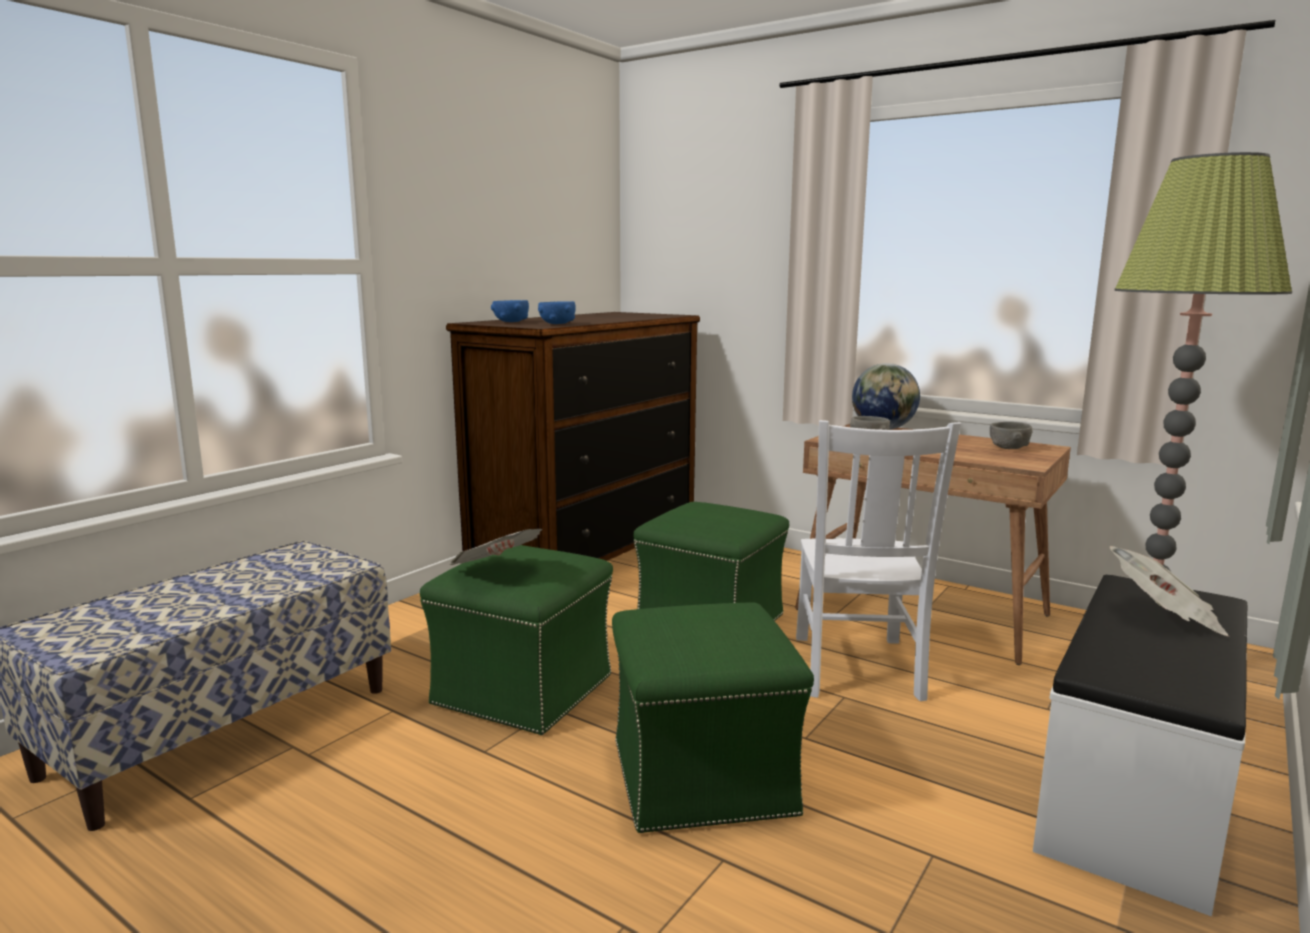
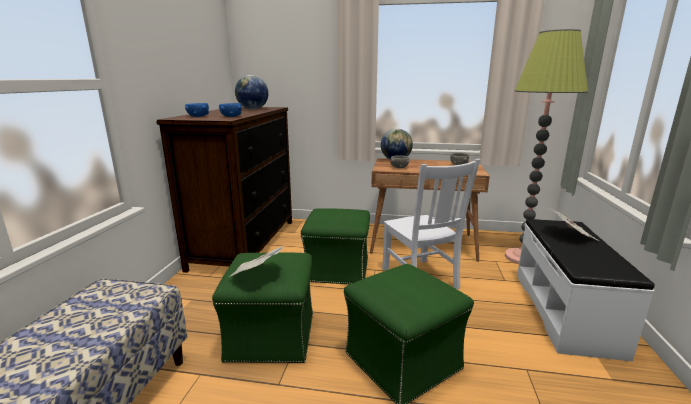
camera: 25 degrees left, 5 degrees up
none -> globe [235,75,269,110]

